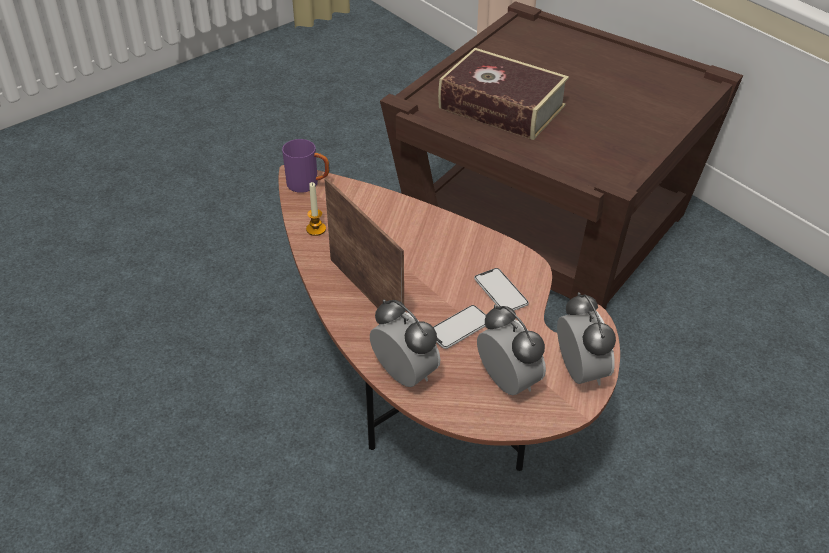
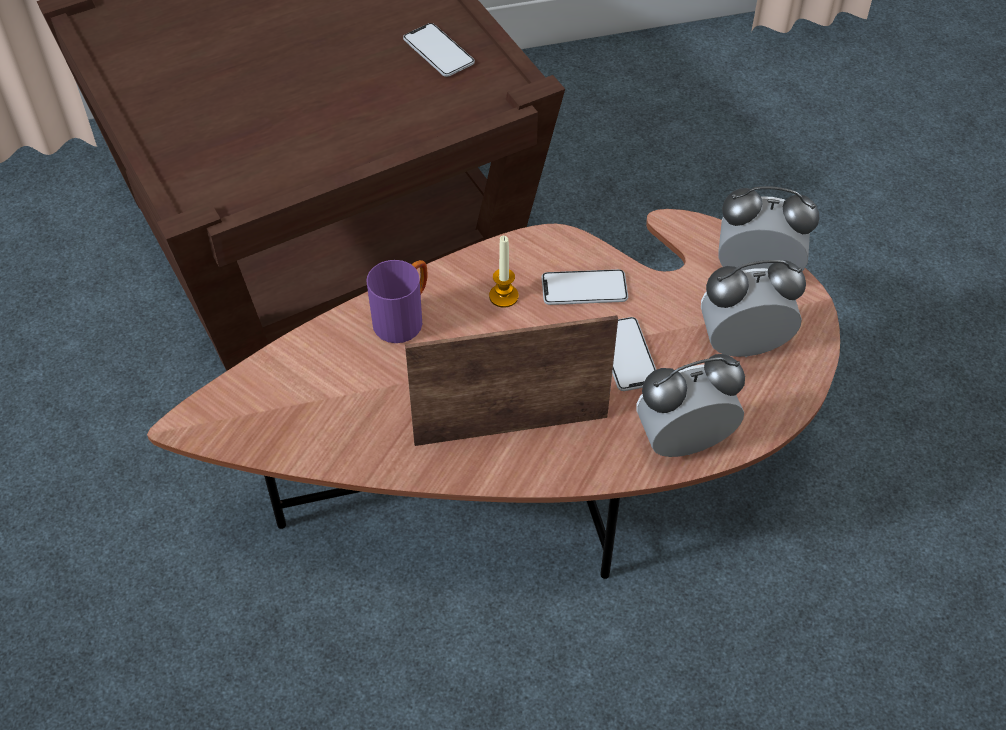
camera: 65 degrees left, 10 degrees up
purple mug [282,139,330,193] -> purple mug moved to [367,260,428,343]
candle [306,182,326,236] -> candle moved to [489,236,519,308]
book [438,48,569,140] -> none
none -> phone [403,23,475,77]

